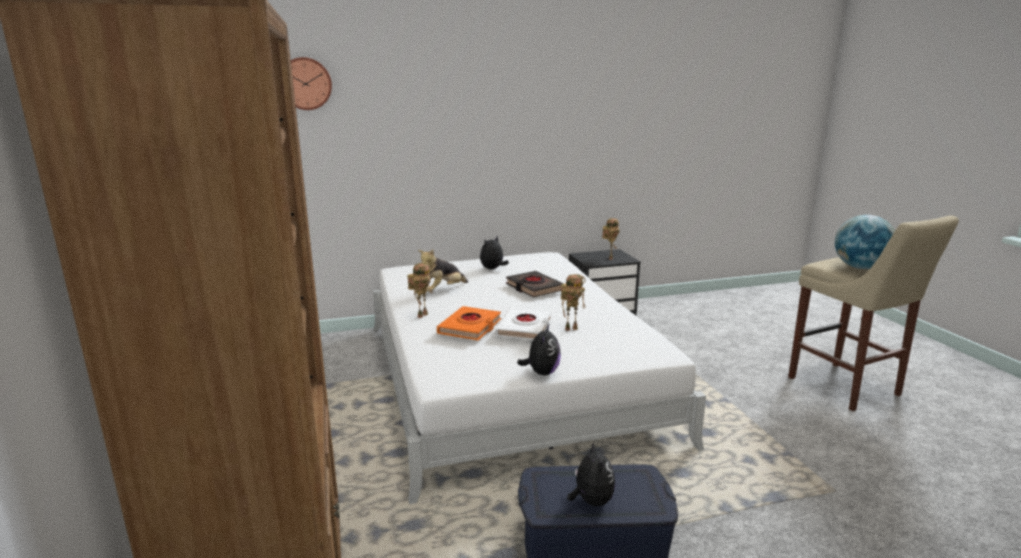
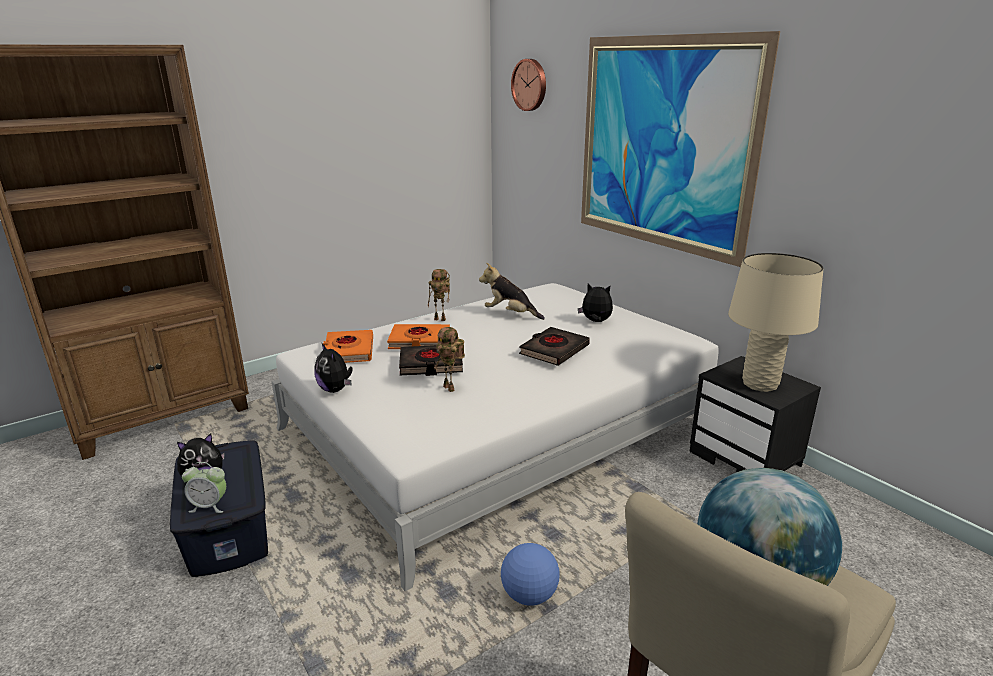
camera: 70 degrees right, 5 degrees up
white book [495,308,552,340] -> black book [399,345,463,376]
plush toy [517,323,561,375] -> plush toy turned 60 degrees clockwise [314,343,353,393]
toy robot [602,218,620,260] -> beige table lamp [728,253,823,392]
none -> alarm clock [182,462,226,513]
none -> orange book [323,330,373,363]
none -> football [501,543,560,606]
none -> picture [581,31,780,267]

